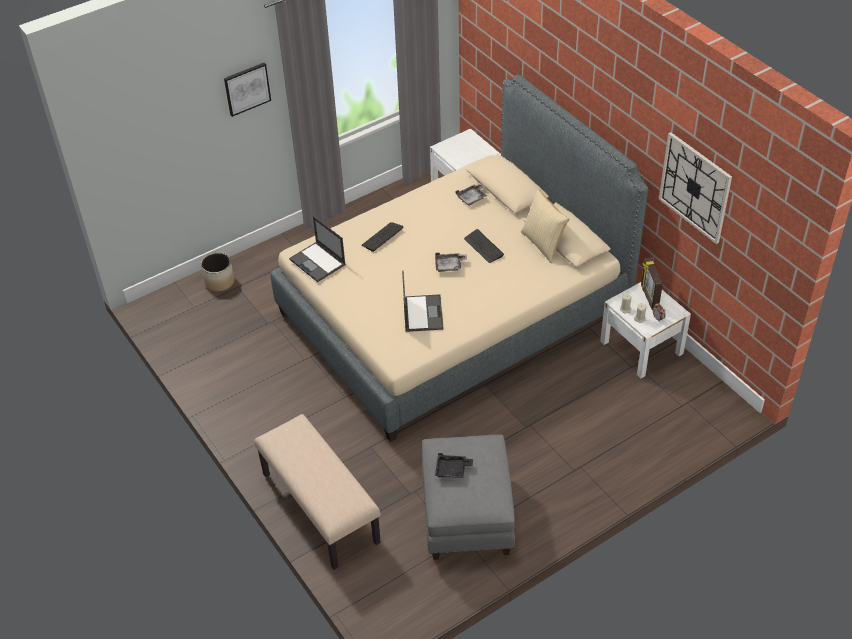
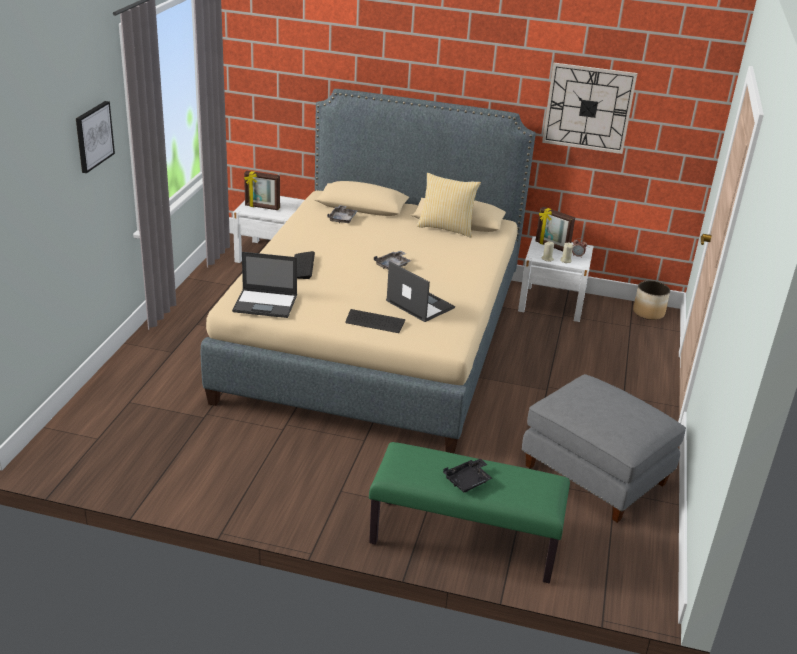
camera: 45 degrees left, 15 degrees down
planter [201,253,234,292] -> planter moved to [633,281,670,320]
beige bench [254,414,380,570] -> green bench [369,442,570,583]
black tray [435,453,473,478] -> black tray moved to [443,459,492,493]
keyboard [464,229,504,263] -> keyboard moved to [345,309,406,333]
none -> picture frame [244,171,280,210]

